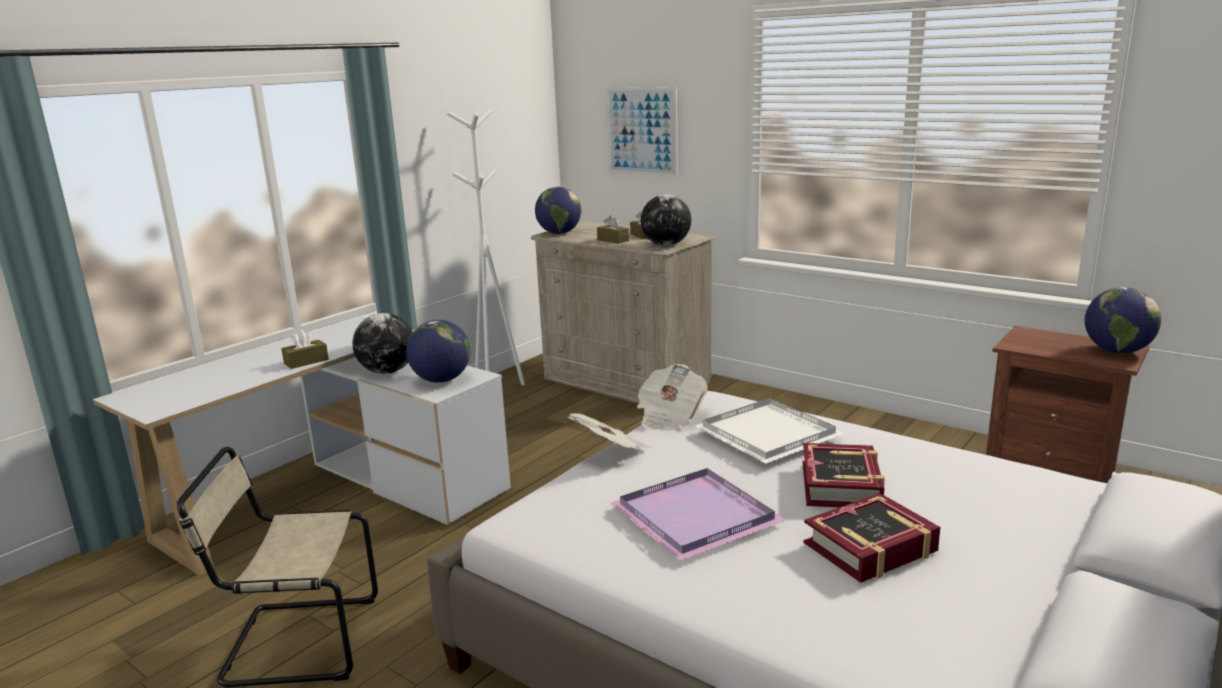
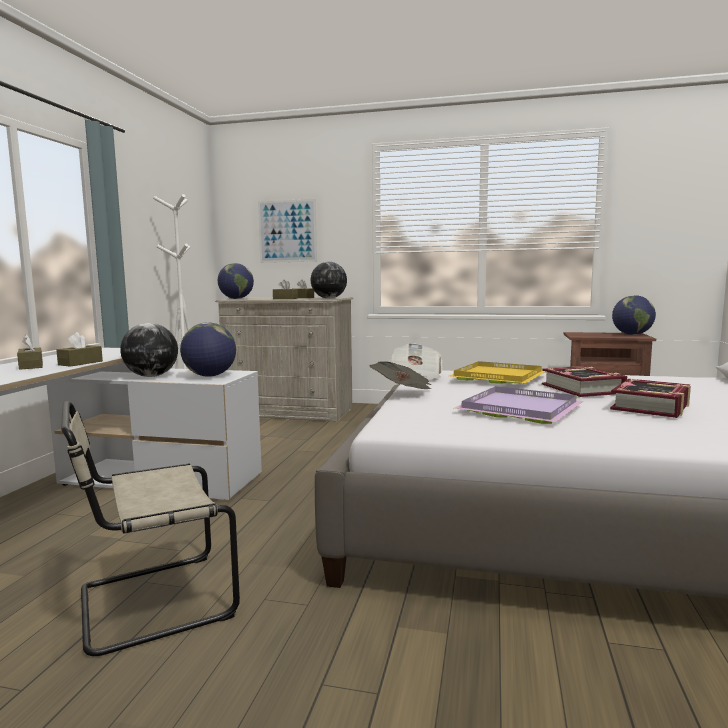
camera: 25 degrees left, 10 degrees down
white tray [695,398,845,464] -> yellow tray [449,361,546,384]
none -> brown tissue box [17,335,43,370]

